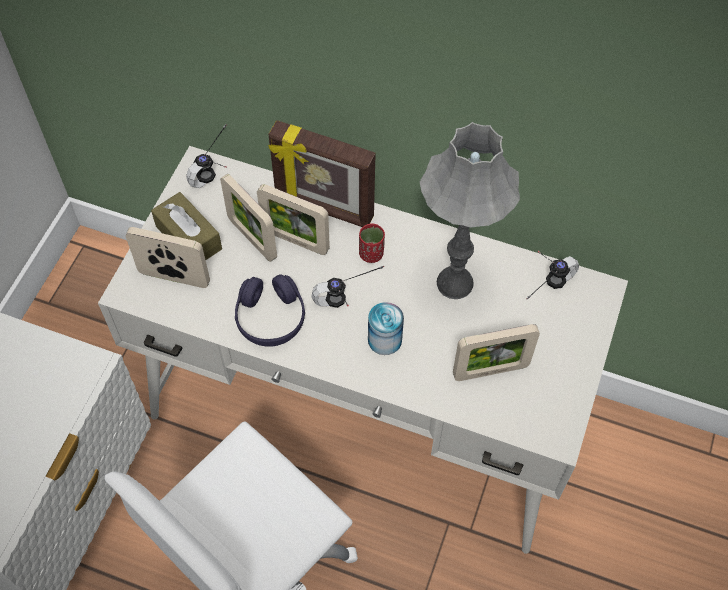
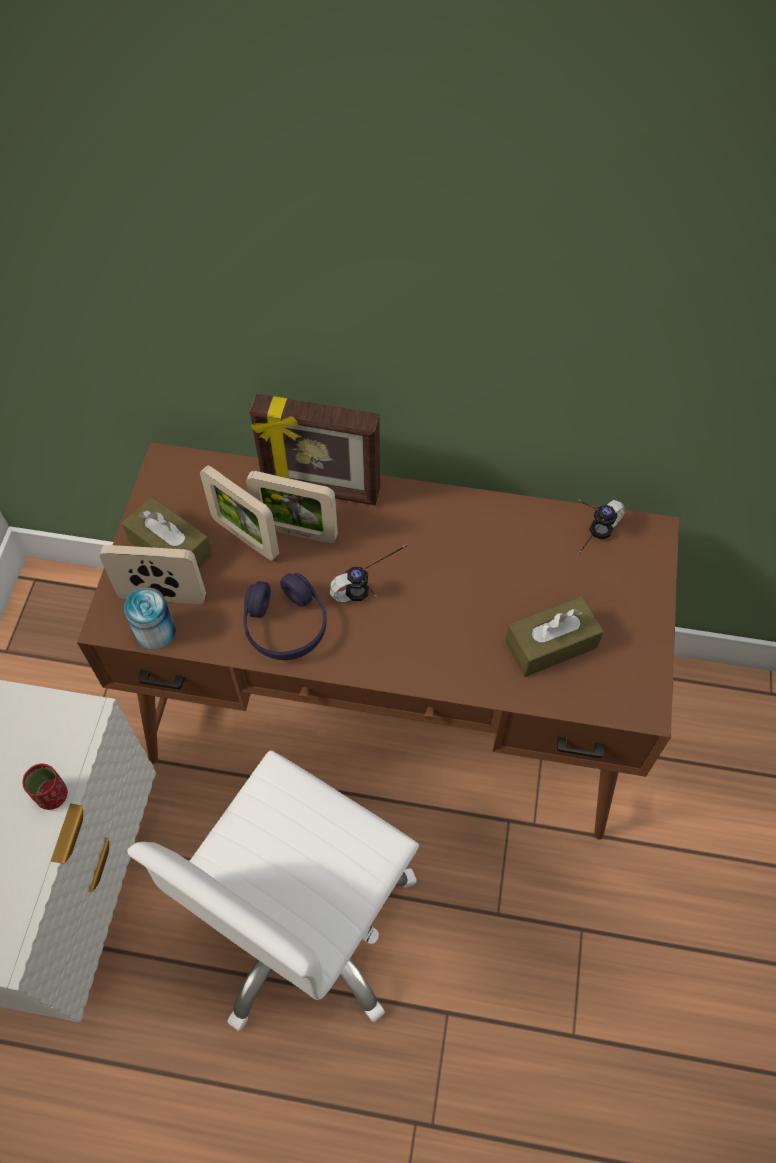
camera: 10 degrees left, 0 degrees up
white desk [98,146,628,554] -> brown desk [77,442,679,839]
headphones [186,124,227,188] -> none
red cup [359,223,385,263] -> red cup moved to [22,764,68,810]
can [368,302,404,355] -> can moved to [124,588,176,649]
grey table lamp [420,122,520,299] -> none
picture frame [453,324,540,381] -> brown tissue box [505,596,604,677]

